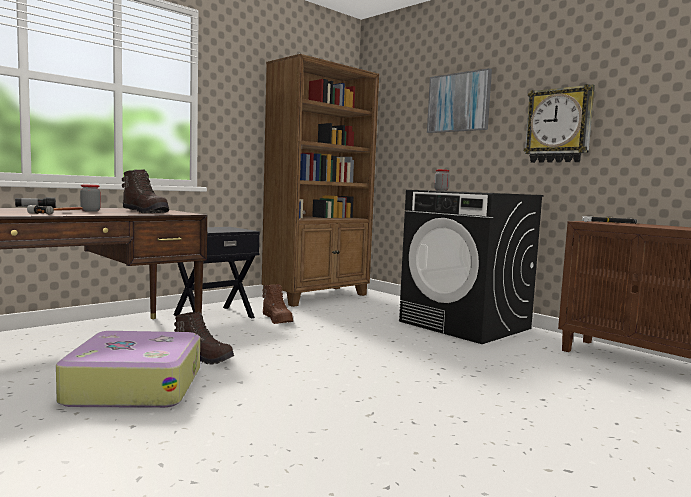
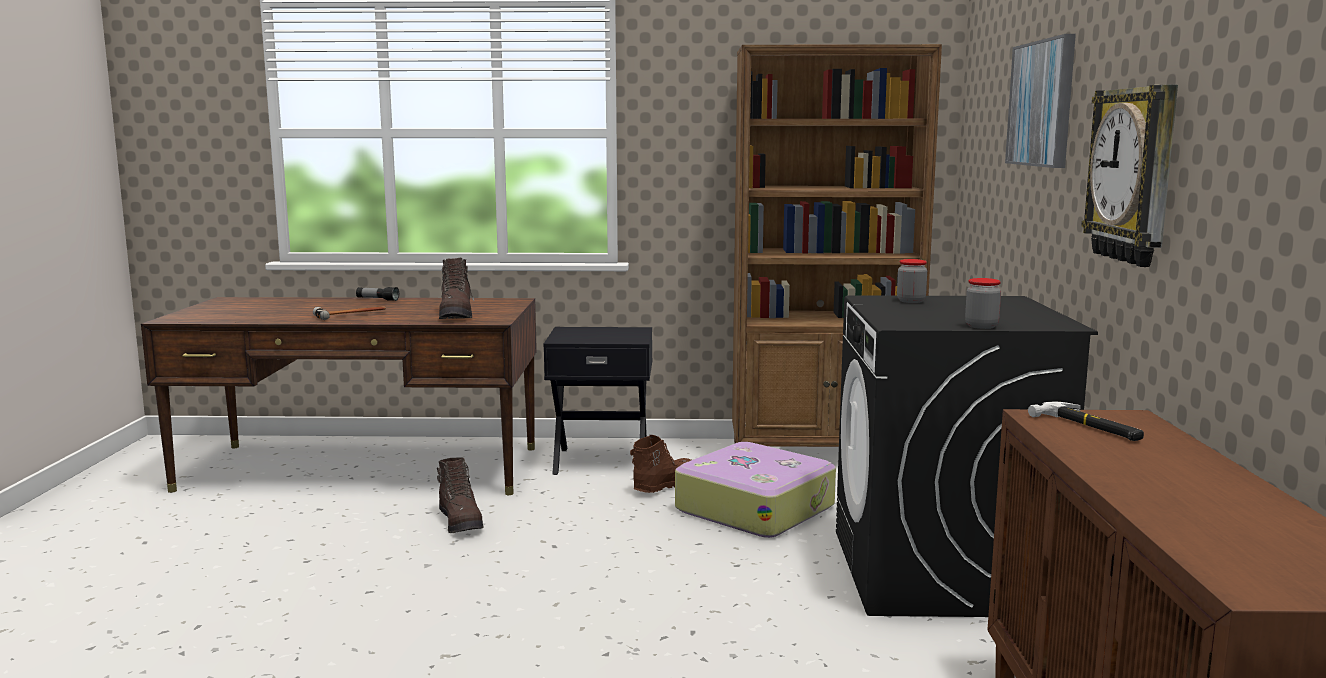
camera: 45 degrees right, 5 degrees up
suitcase [56,331,200,408] -> suitcase moved to [675,442,836,538]
jar [80,184,101,212] -> jar moved to [965,278,1001,329]
brown boot [262,284,293,324] -> brown boot turned 150 degrees counterclockwise [630,435,691,493]

